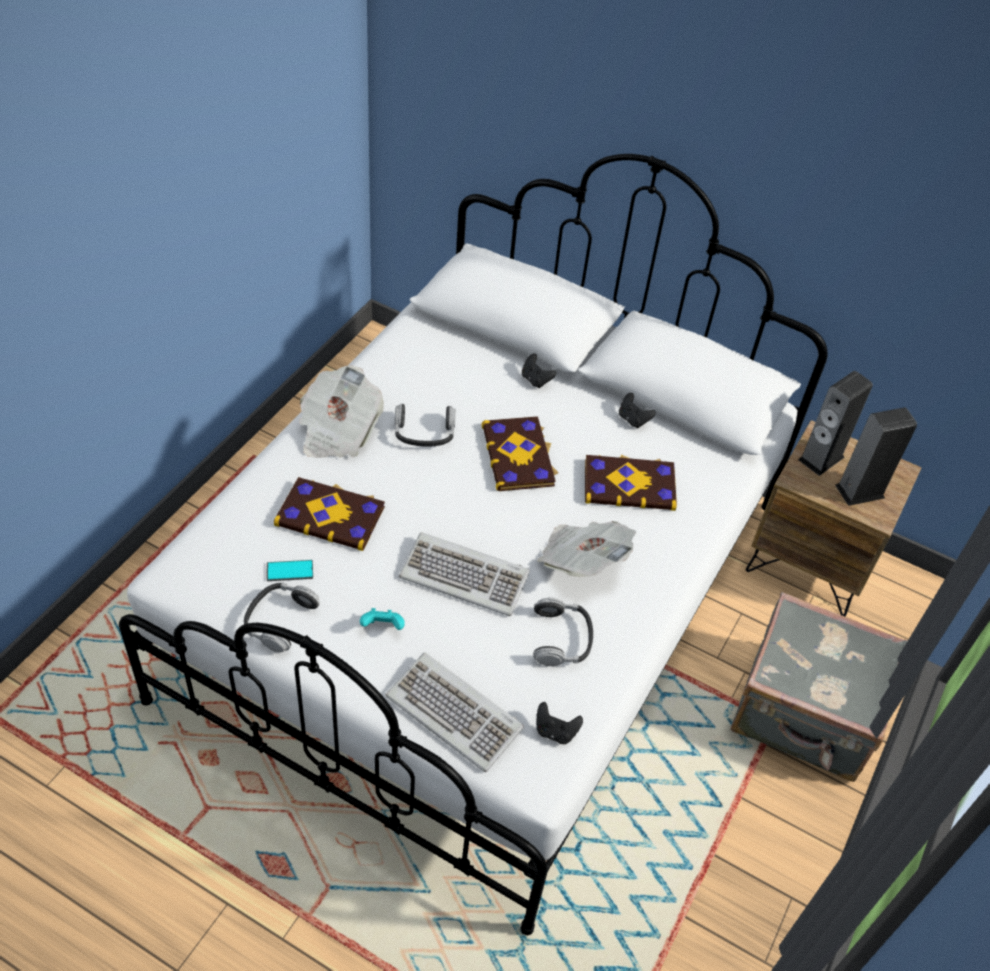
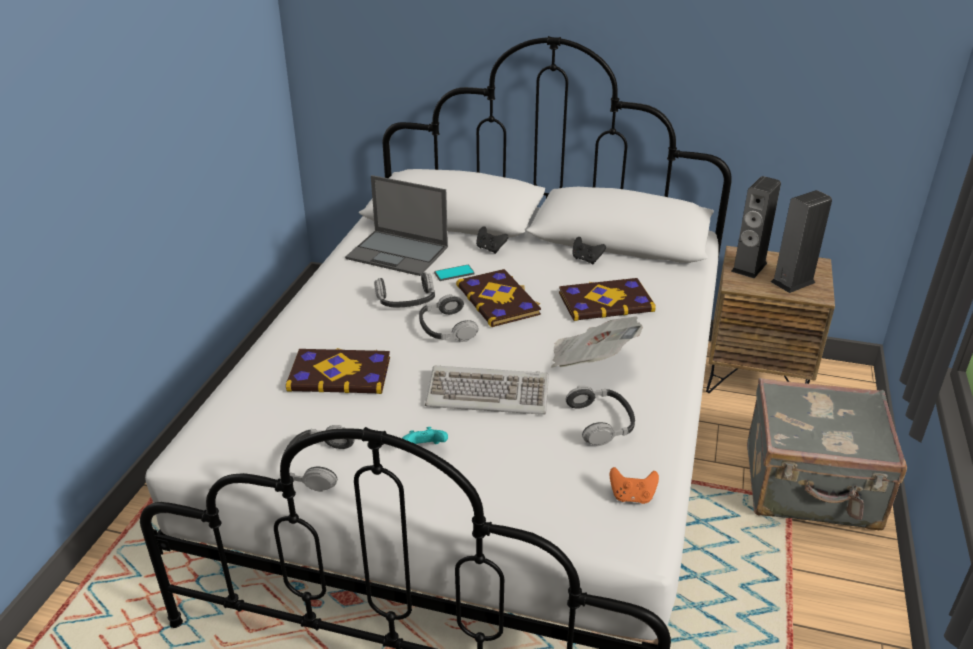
camera: 10 degrees left, 15 degrees down
phone [267,560,313,581] -> phone moved to [434,265,475,281]
newspaper [299,365,384,458] -> none
keyboard [386,653,524,772] -> none
black game controller [537,702,583,744] -> orange game controller [610,467,659,504]
none -> laptop [345,175,448,276]
none -> headphones [419,294,479,342]

